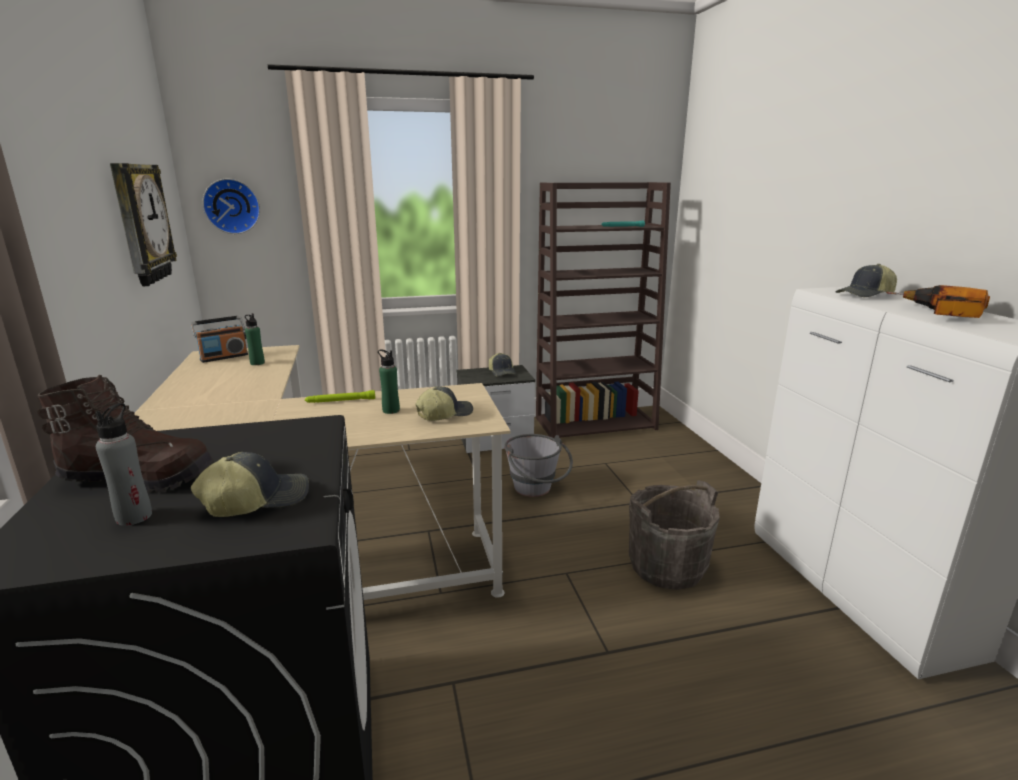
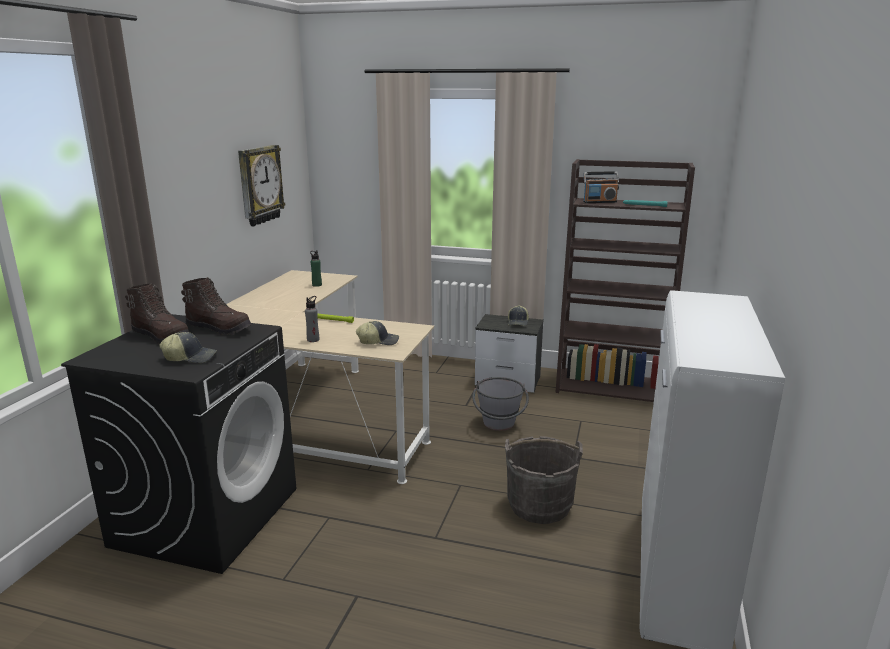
camera: 30 degrees right, 0 degrees up
grey bottle [95,403,152,526] -> grey bottle moved to [305,296,319,342]
radio [191,316,248,363] -> radio moved to [583,171,619,203]
wall clock [202,179,260,234] -> none
green bottle [378,350,400,414] -> none
cap [836,264,897,297] -> none
power drill [886,285,990,318] -> none
none -> brown boot [181,277,252,336]

